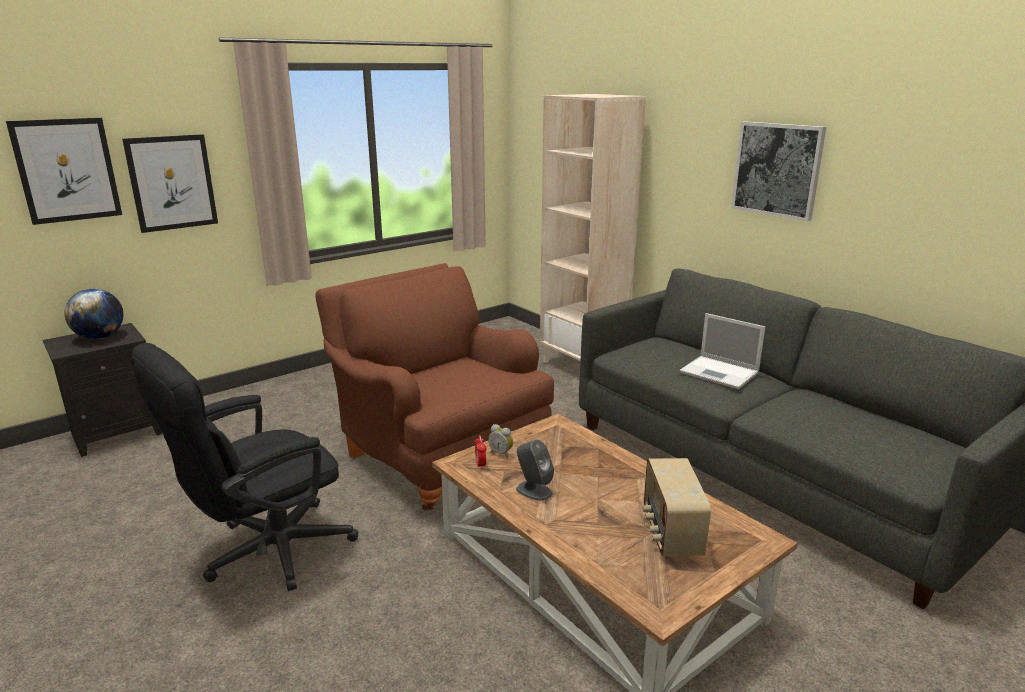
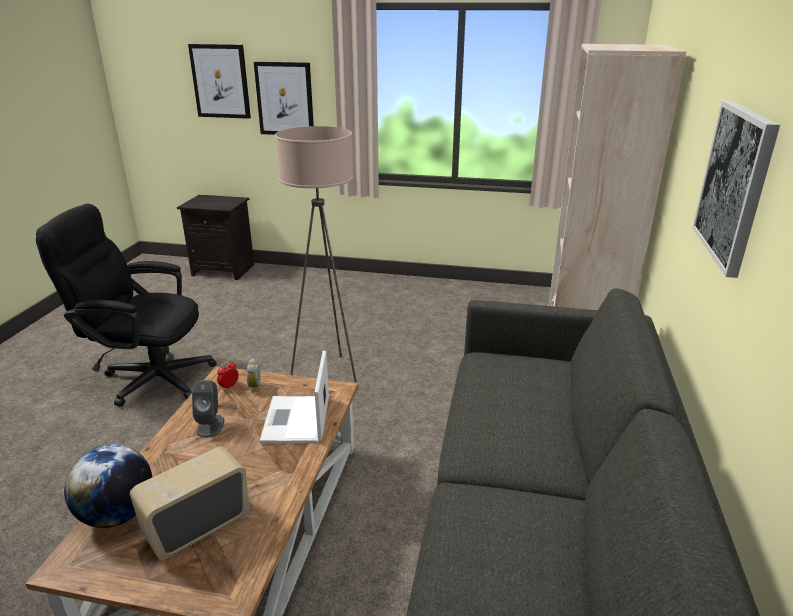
camera: 50 degrees right, 5 degrees up
globe [64,289,123,339] -> globe moved to [64,444,152,528]
brown armchair [315,263,554,511] -> beige floor lamp [275,126,357,383]
laptop [680,313,765,389] -> laptop moved to [259,351,329,444]

